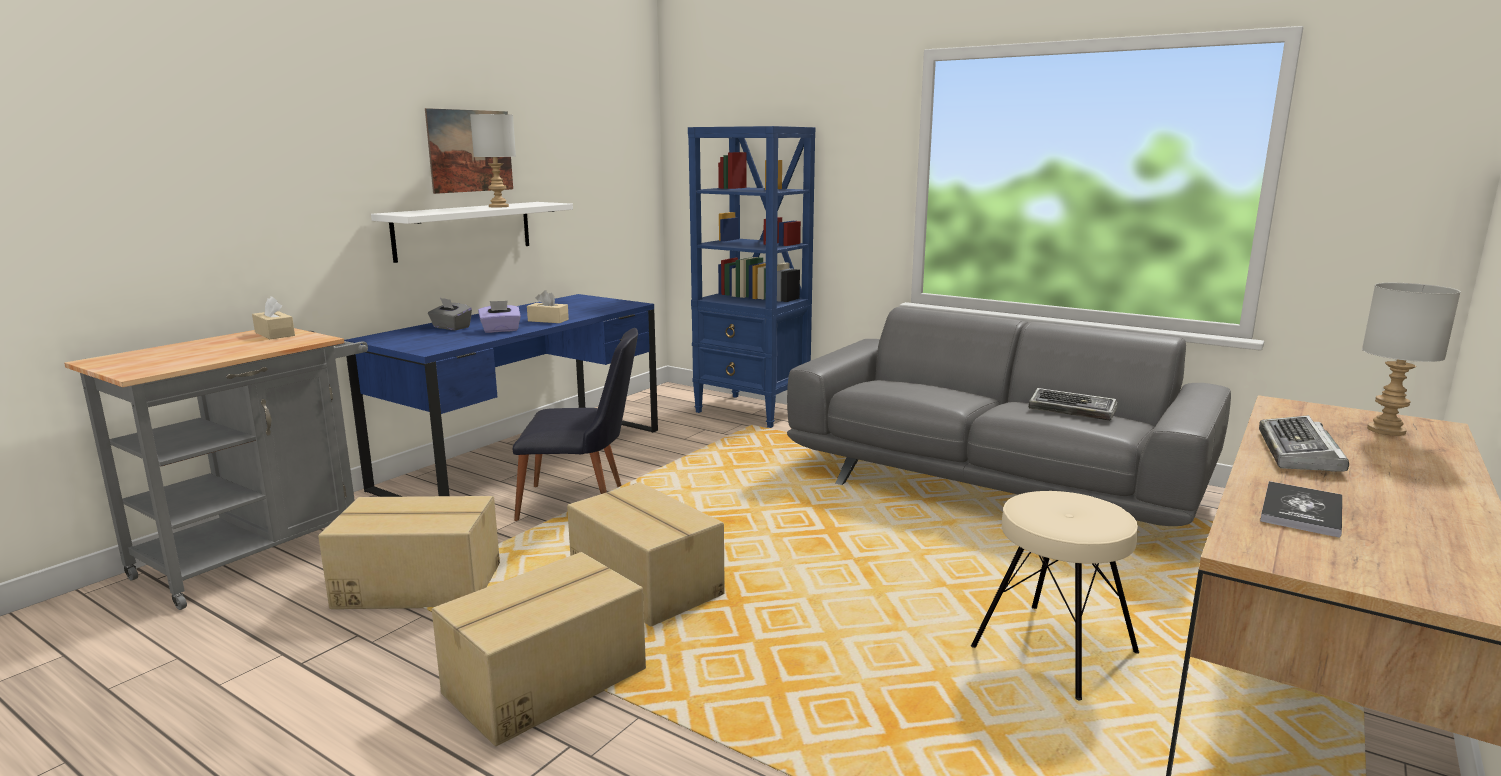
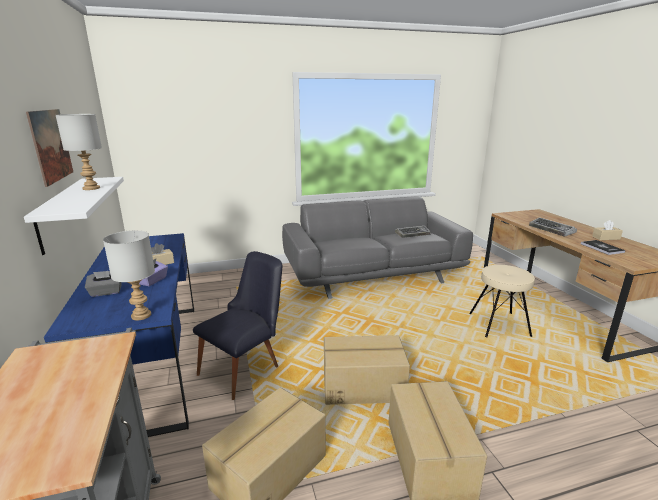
camera: 50 degrees left, 5 degrees up
beige tissue box [252,296,295,339] -> beige tissue box moved to [592,220,623,240]
blue bookcase [688,126,815,428] -> none
grey table lamp [1362,283,1461,436] -> grey table lamp moved to [103,230,155,320]

